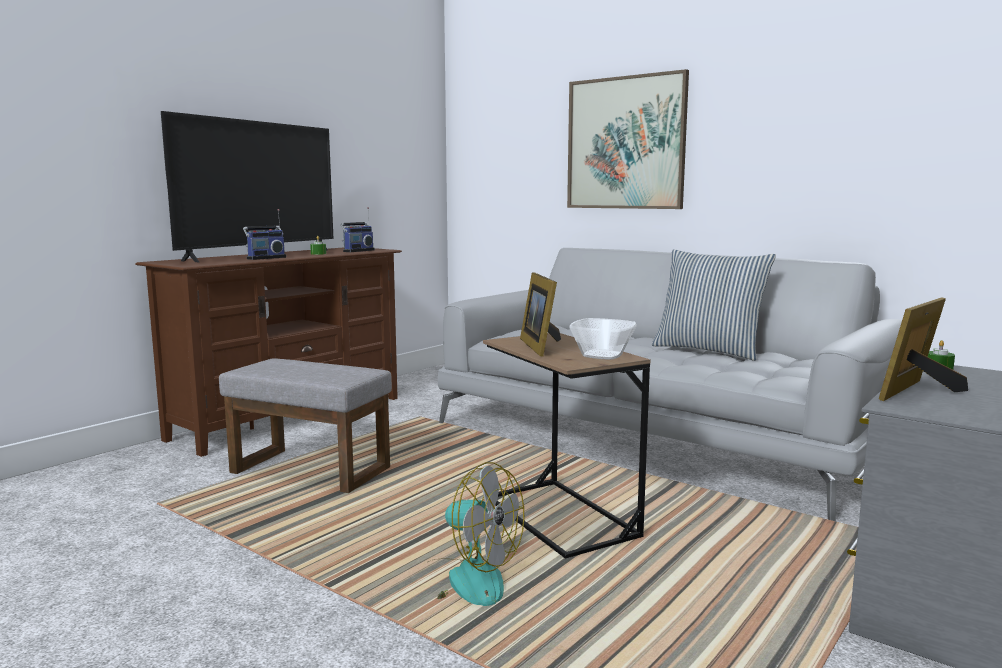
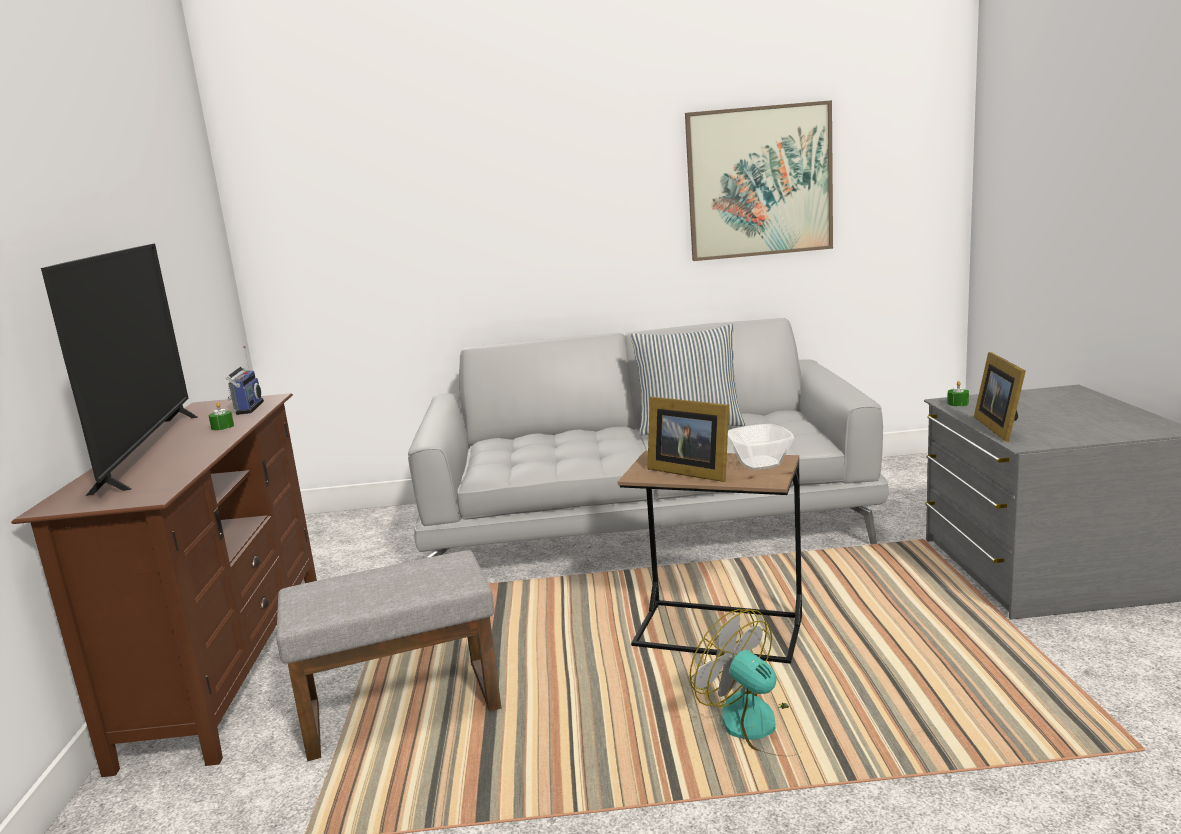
camera: 40 degrees left, 5 degrees up
radio [243,209,286,260] -> none
fan [426,462,524,606] -> fan turned 120 degrees counterclockwise [689,609,796,756]
picture [567,69,689,209] -> picture moved to [685,100,833,261]

